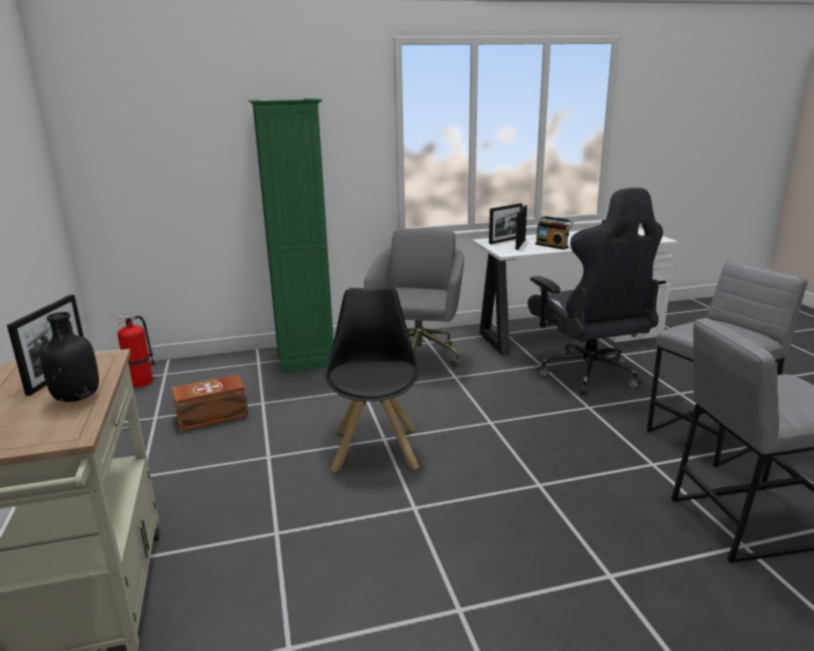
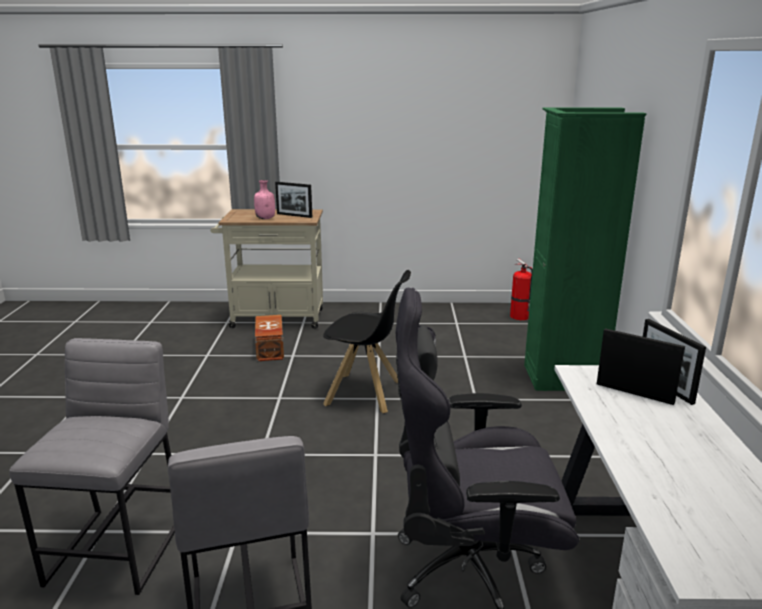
camera: 105 degrees right, 0 degrees up
black bottle [40,312,99,402] -> pink bottle [254,180,275,219]
brown storage box [172,374,249,431] -> brown storage box moved to [255,315,284,361]
grey office chair [364,229,464,368] -> none
radio [535,216,574,250] -> none

